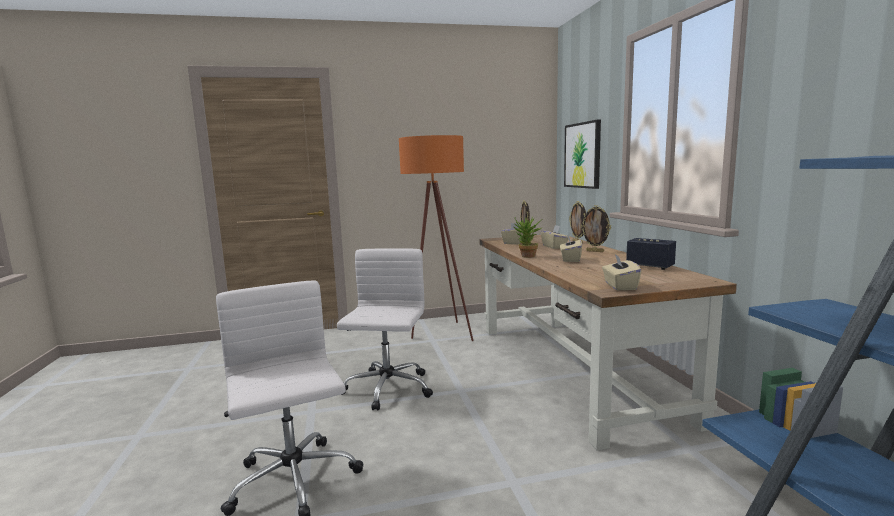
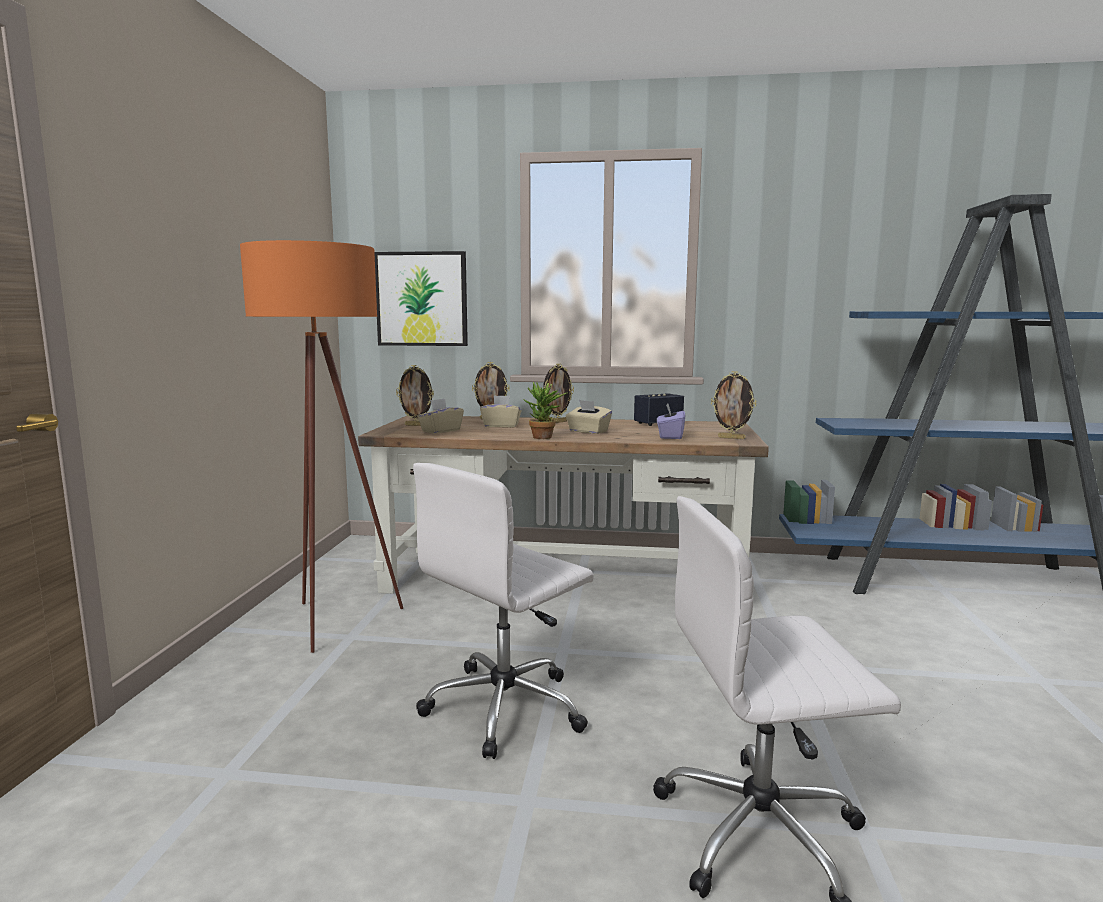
camera: 70 degrees left, 0 degrees up
white office chair [337,248,433,411] -> white office chair turned 75 degrees counterclockwise [413,463,594,759]
beige tissue box [602,254,641,290] -> picture frame [711,371,756,439]
none -> purple tissue box [657,404,685,439]

